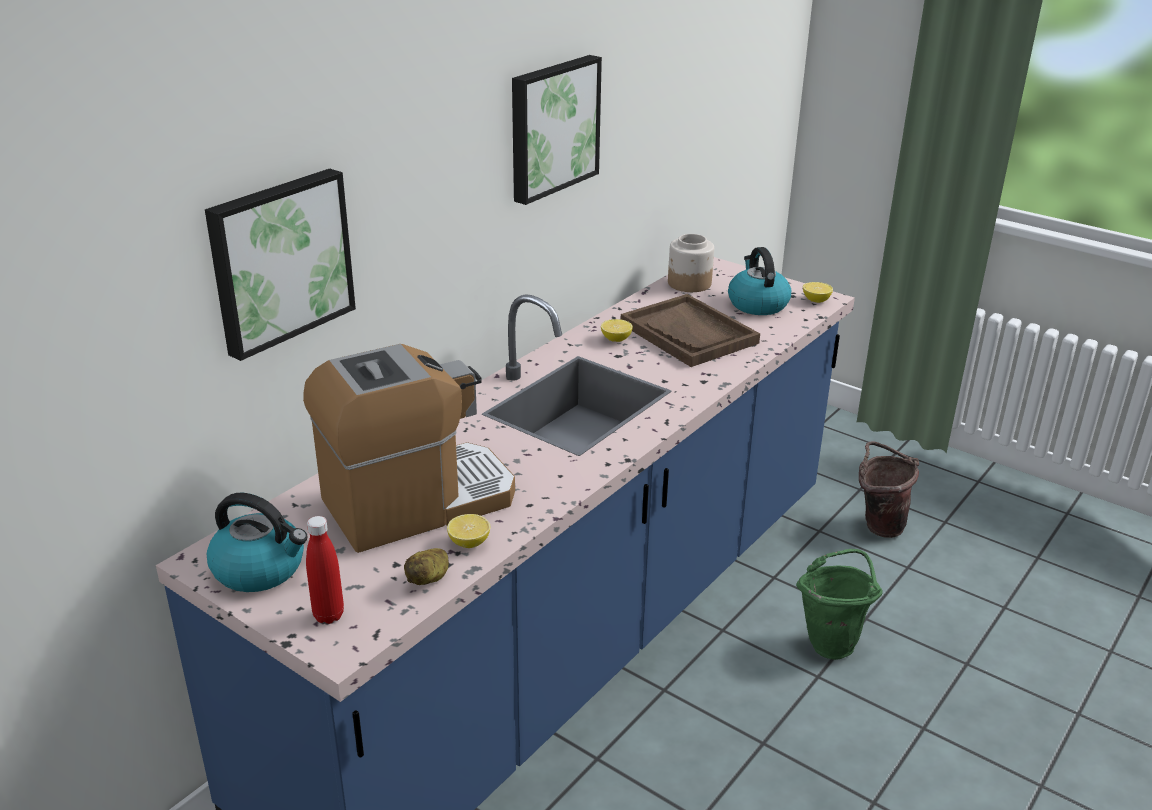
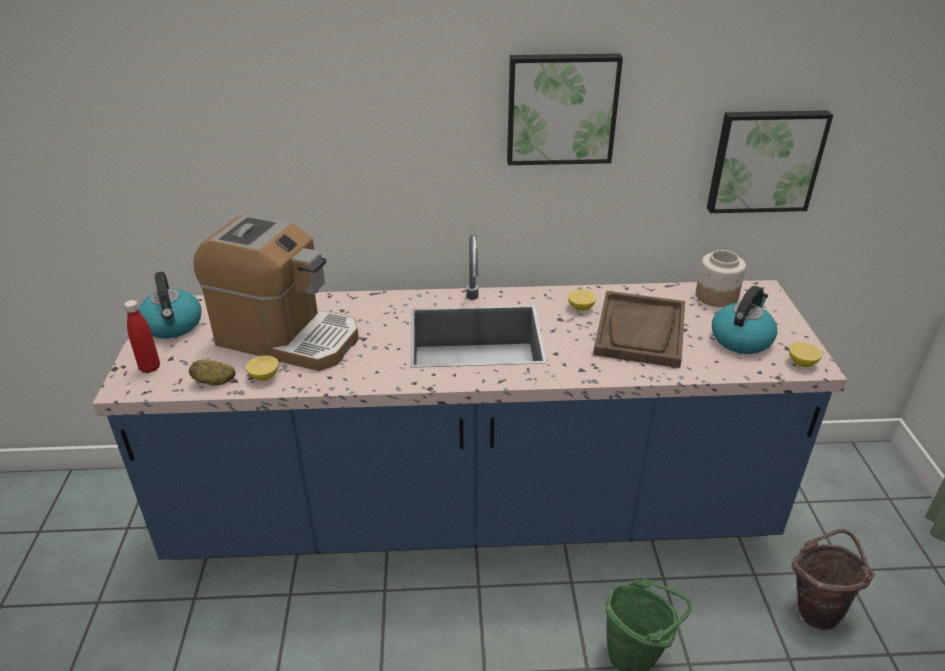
camera: 50 degrees right, 5 degrees up
picture [205,169,356,361] -> picture moved to [707,110,833,213]

